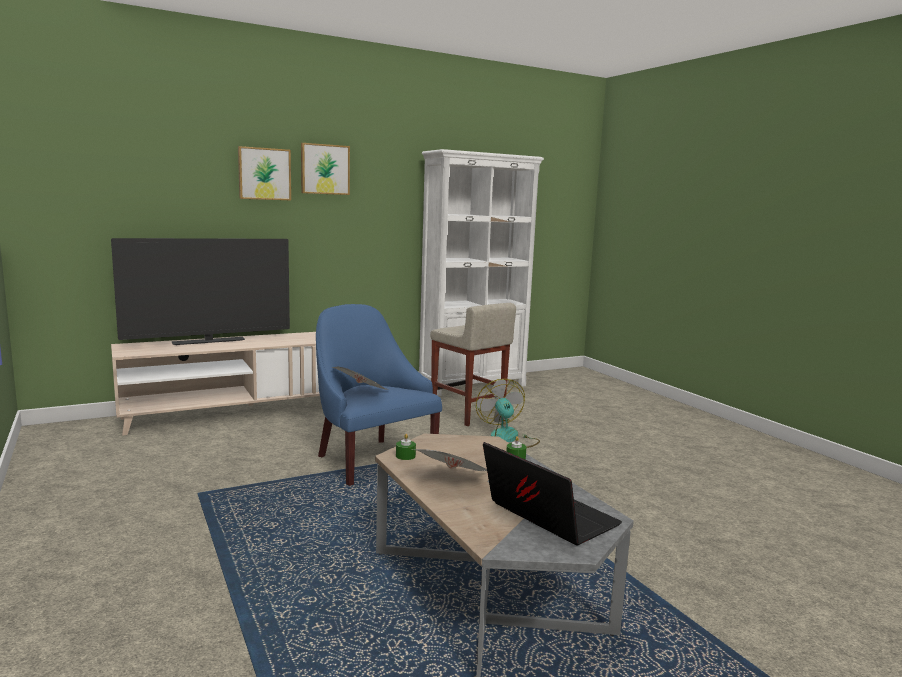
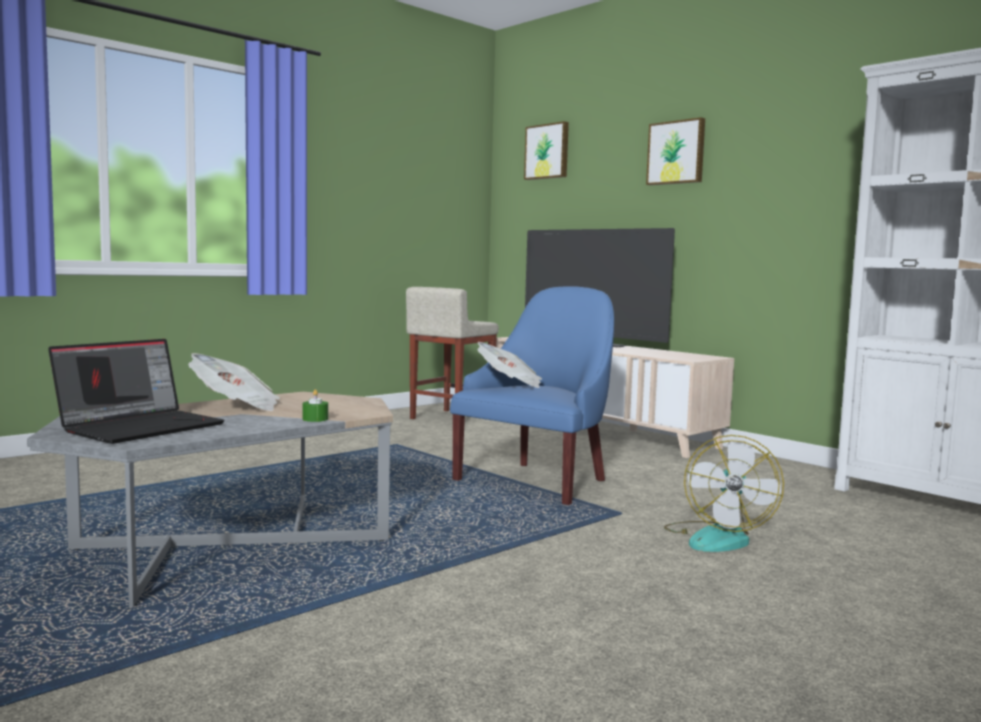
camera: 75 degrees right, 5 degrees down
picture [301,143,350,195] -> picture moved to [524,121,569,180]
green candle [396,434,416,460] -> none
beige stool [430,303,516,426] -> beige stool moved to [406,287,499,419]
fan [476,379,540,448] -> fan turned 135 degrees clockwise [664,435,784,552]

